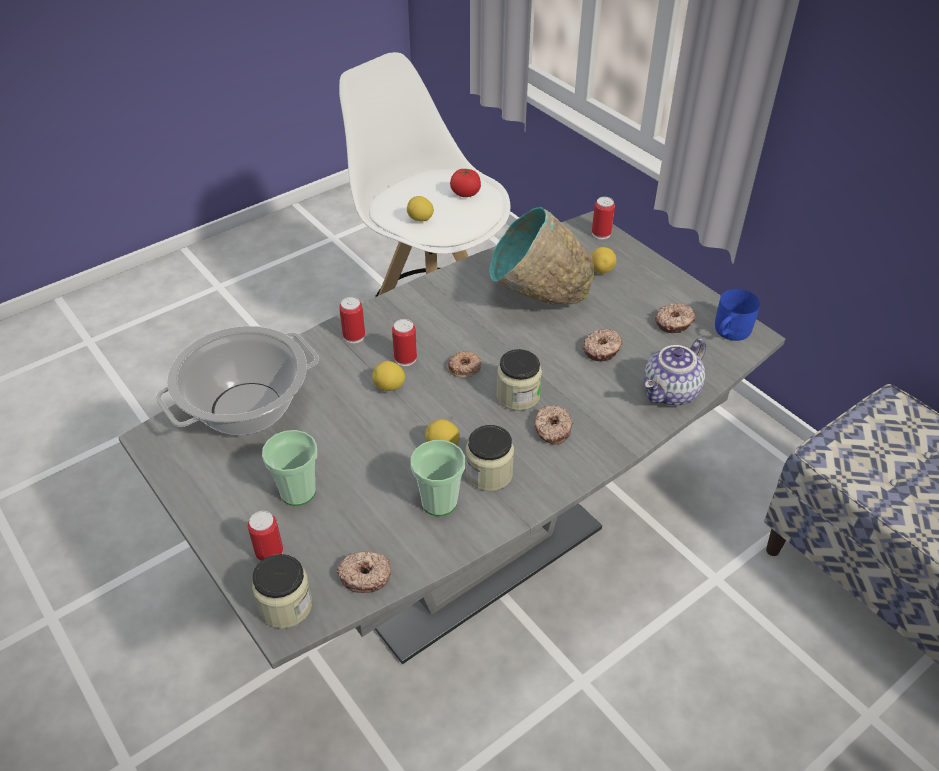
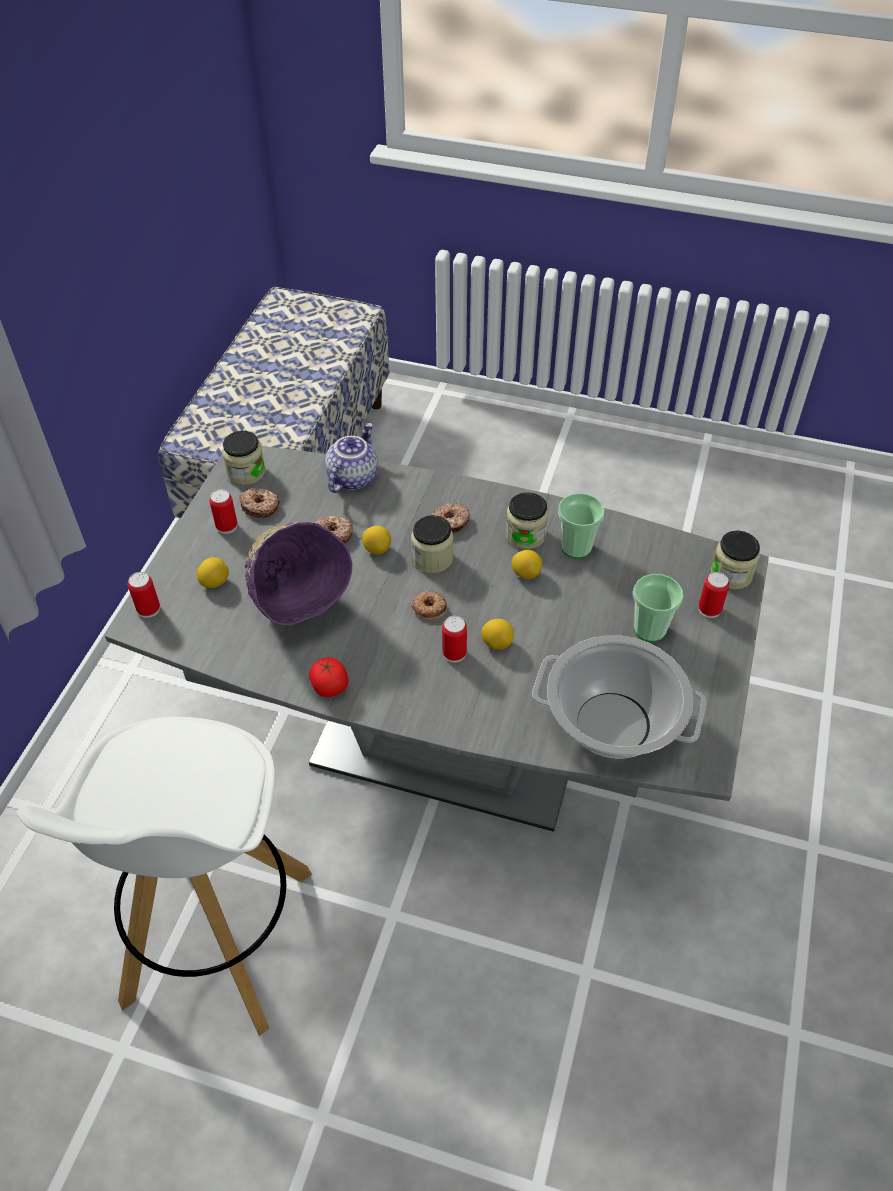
camera: 125 degrees left, 5 degrees up
donut [337,552,391,593] -> none
can [339,297,365,344] -> can moved to [209,489,237,534]
lemon [407,196,434,222] -> lemon moved to [362,526,391,555]
tomato [450,169,481,197] -> tomato moved to [309,657,348,697]
turquoise bowl [489,207,595,305] -> purple bowl [245,521,352,625]
teapot [644,338,706,406] -> teapot turned 75 degrees counterclockwise [325,423,378,493]
blue mug [715,289,760,341] -> jar [222,431,266,485]

